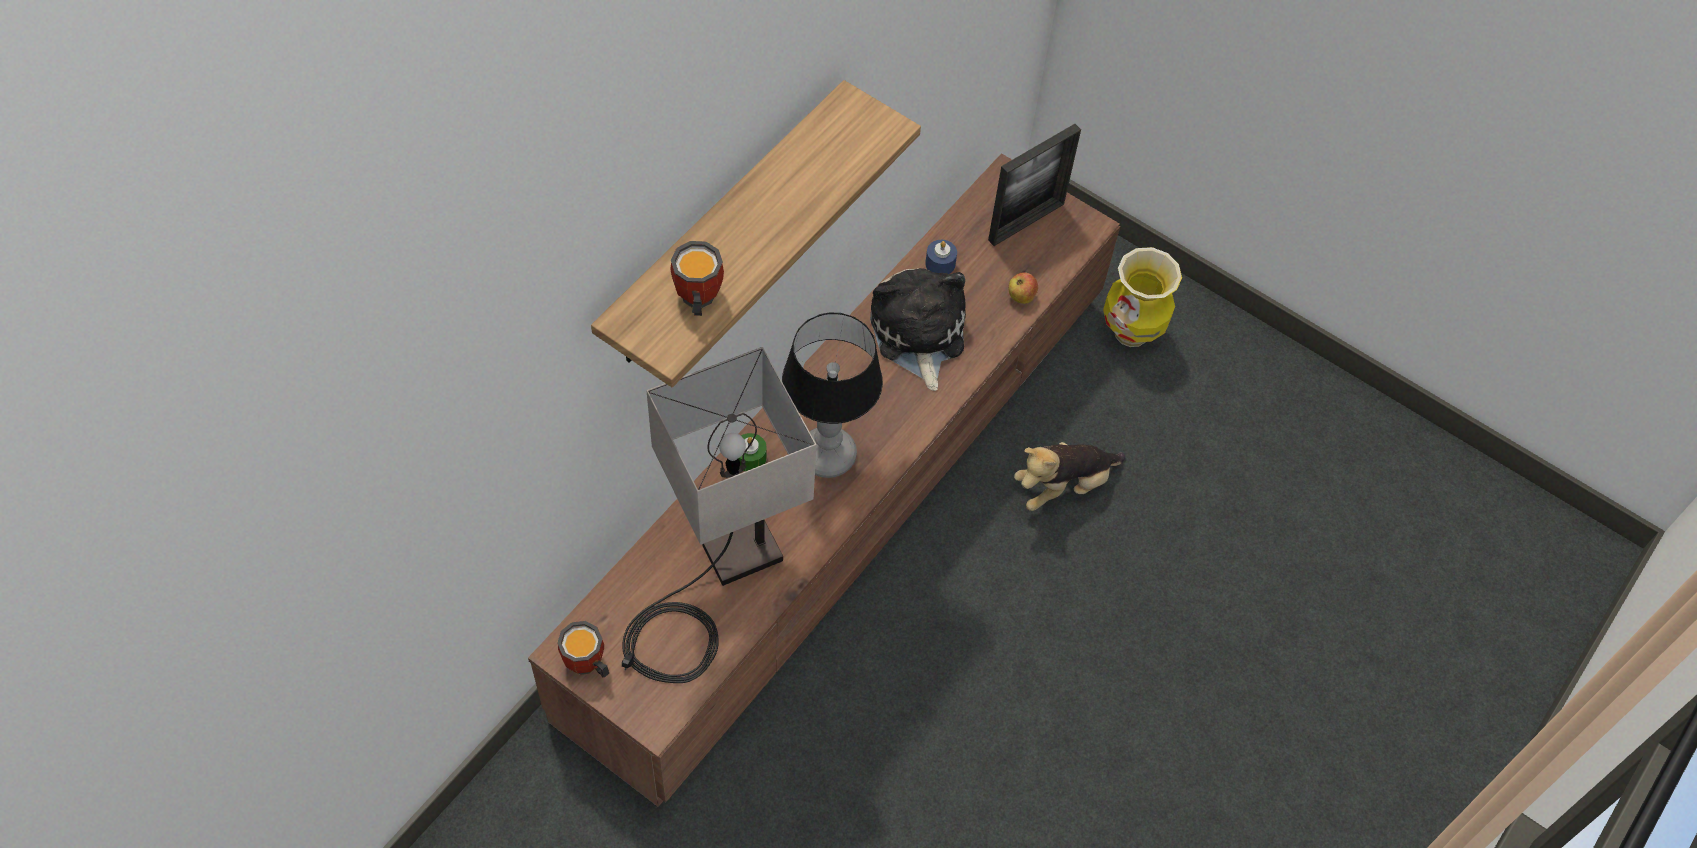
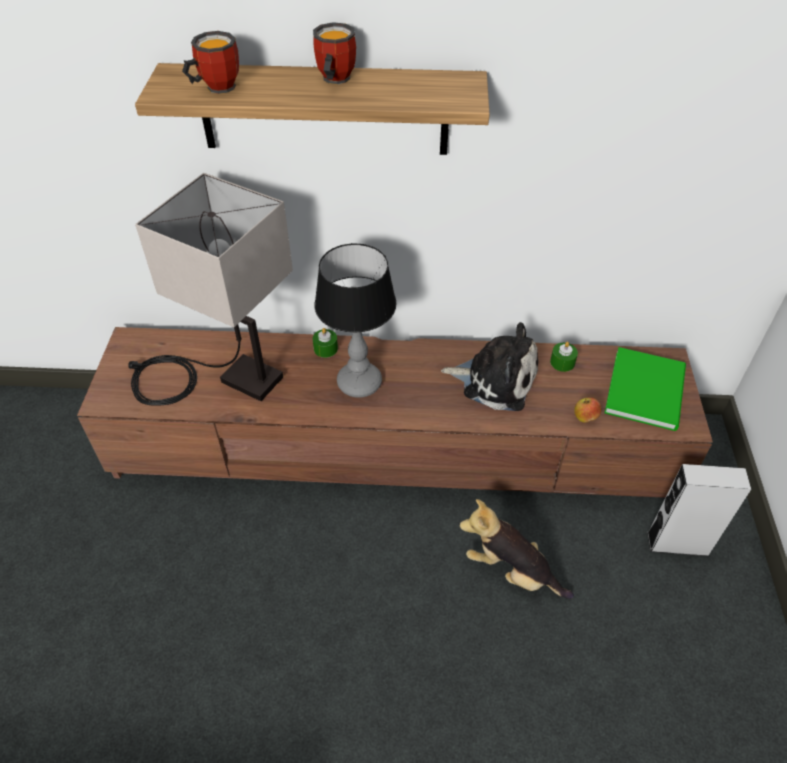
camera: 60 degrees right, 10 degrees down
mug [557,621,609,678] -> mug moved to [313,22,356,85]
plush toy [870,268,966,391] -> plush toy turned 60 degrees clockwise [441,322,538,411]
blue candle [925,240,957,274] -> green candle [550,342,578,372]
picture frame [988,124,1081,246] -> green book [605,347,686,431]
vase [1103,247,1182,347] -> grey speaker [647,464,751,557]

